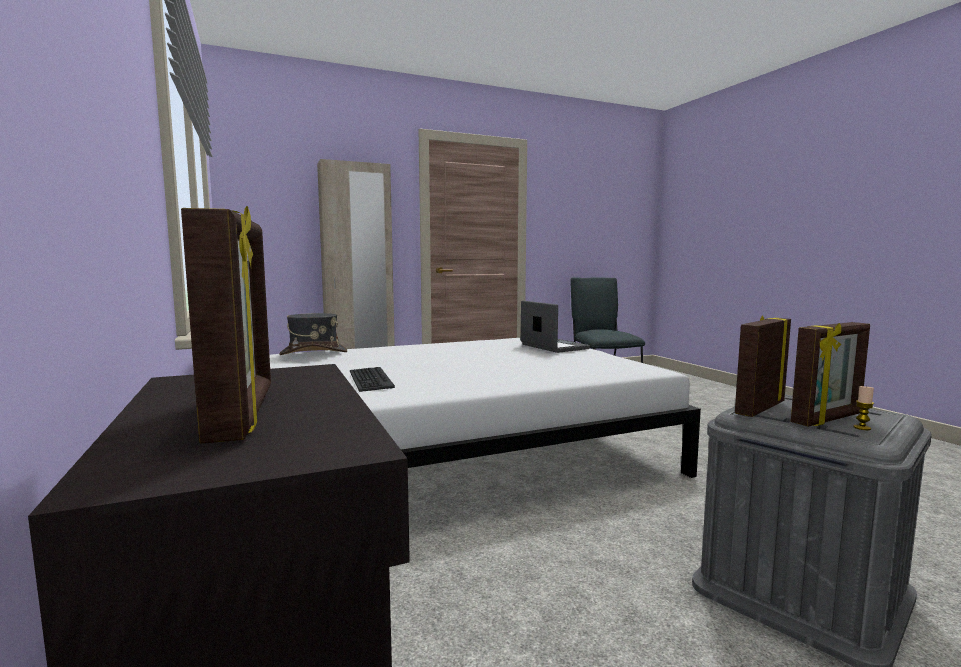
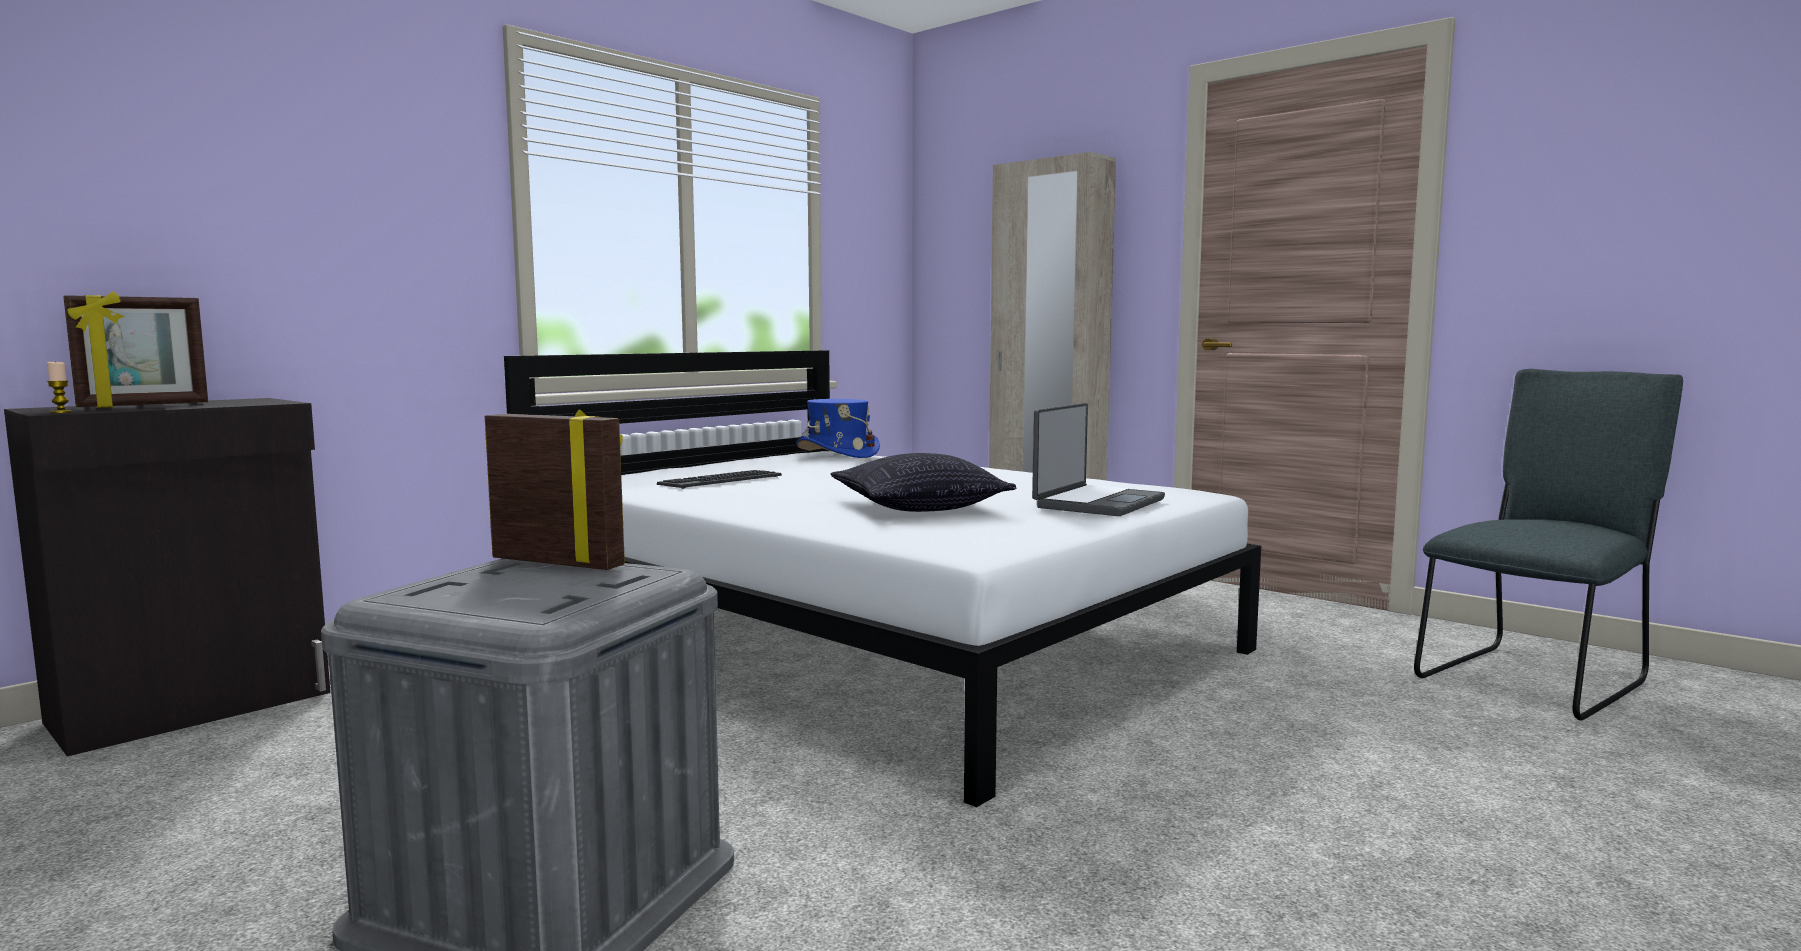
camera: 65 degrees right, 0 degrees up
grey hat [279,313,348,355] -> blue hat [796,399,880,458]
picture frame [791,322,870,426] -> none
candle [853,386,874,430] -> candle moved to [47,362,72,413]
none -> pillow [831,453,1017,512]

